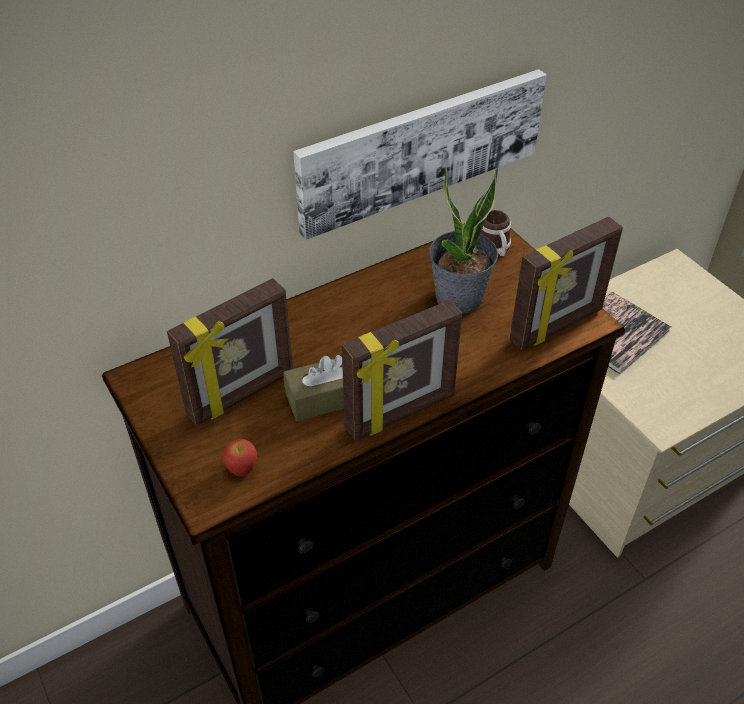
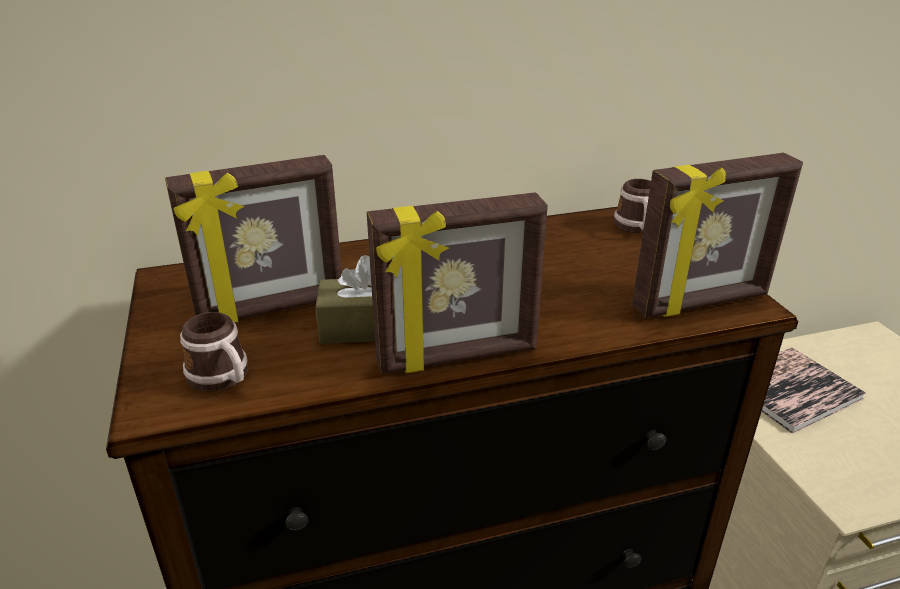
camera: 15 degrees right, 15 degrees down
apple [222,439,257,476] -> mug [180,312,248,391]
picture [293,69,547,240] -> none
potted plant [429,166,498,314] -> none

